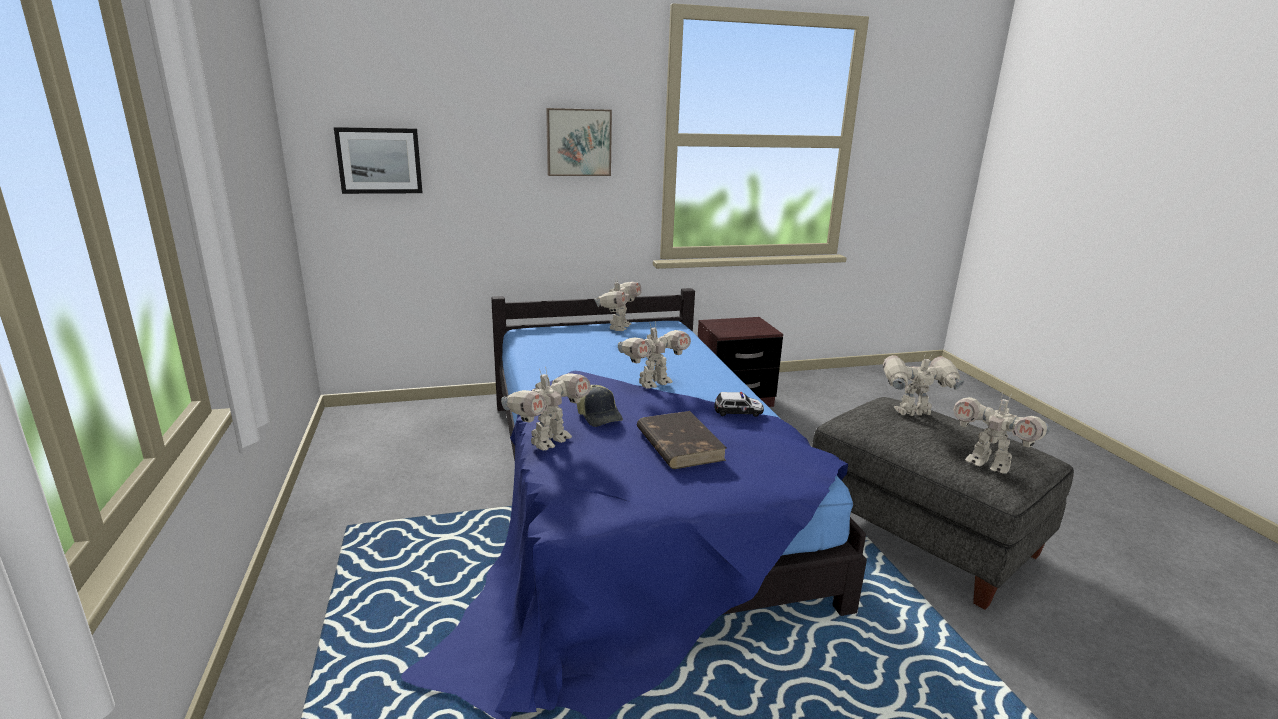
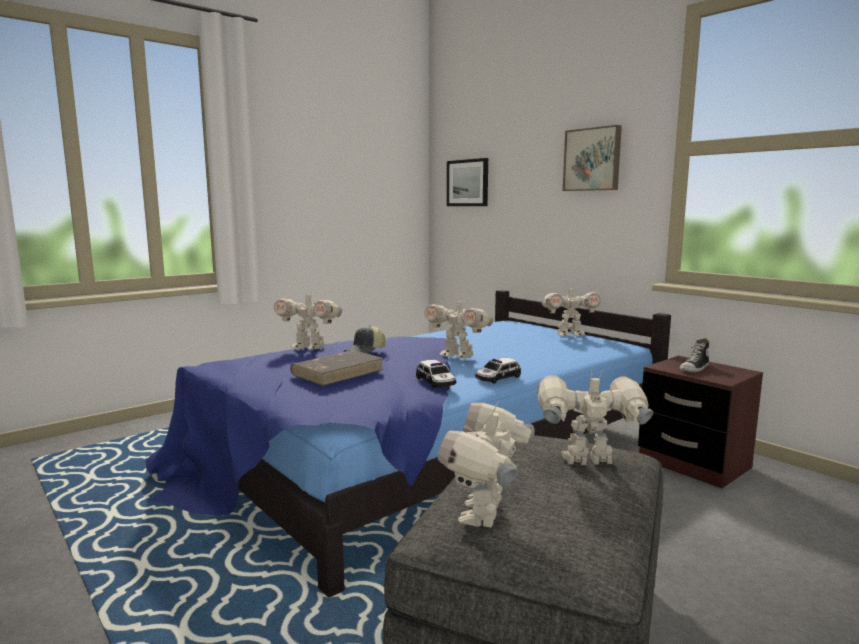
camera: 65 degrees right, 10 degrees down
toy robot [883,353,964,416] -> toy robot turned 60 degrees counterclockwise [537,369,653,465]
none -> toy car [475,357,521,384]
none -> shoe [680,338,709,372]

